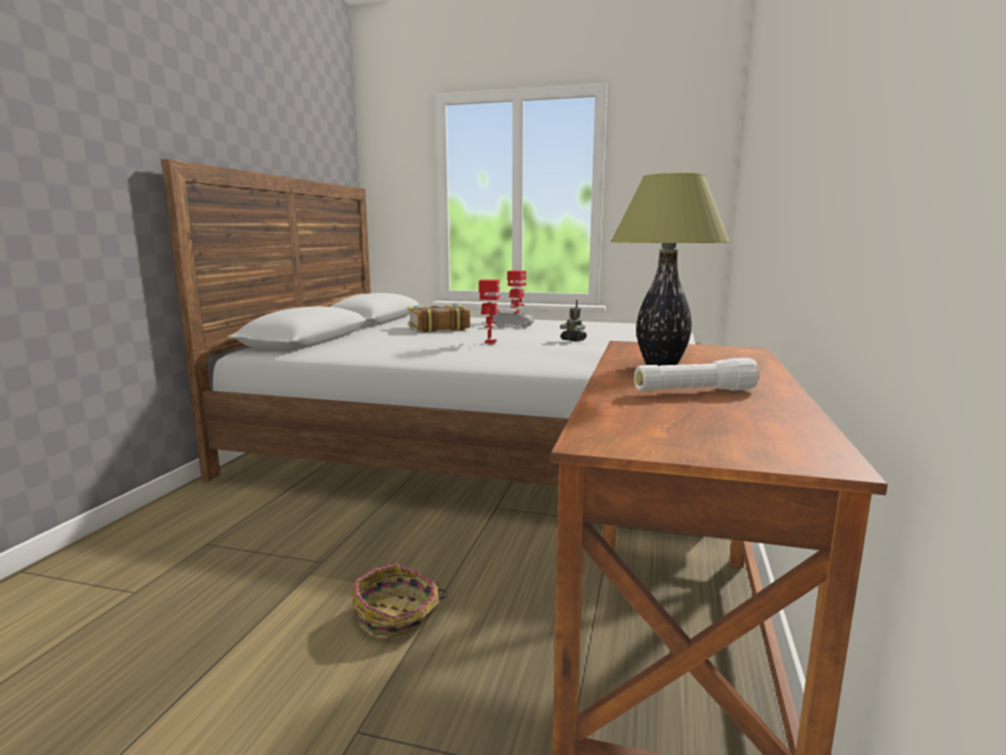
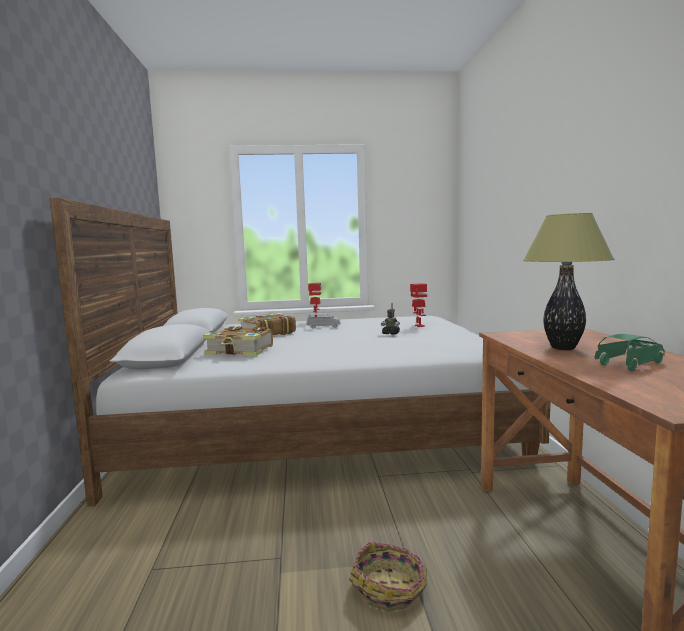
camera: 20 degrees left, 5 degrees down
toy robot [479,279,500,344] -> toy robot moved to [410,283,427,327]
white flashlight [634,357,760,391] -> green toy car [595,334,665,371]
none -> book [203,326,273,356]

